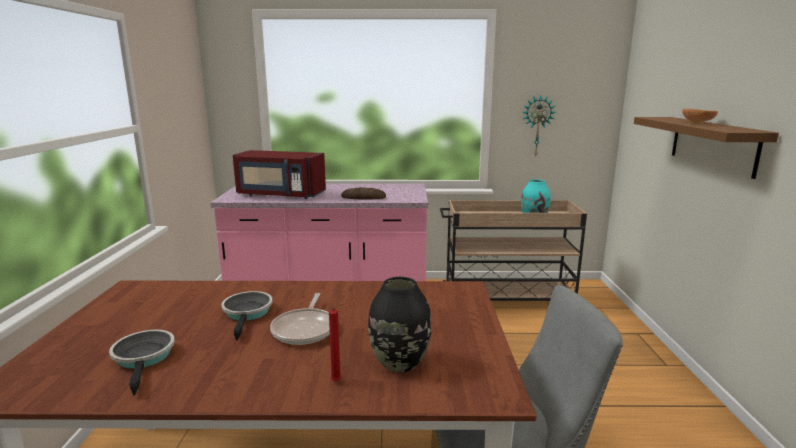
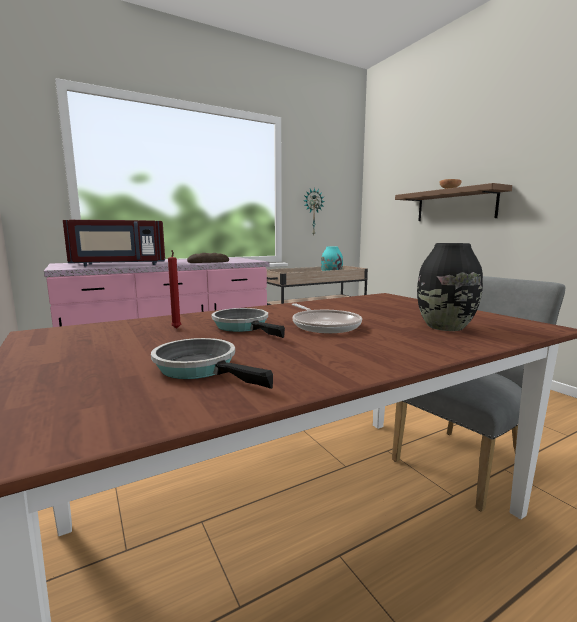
camera: 30 degrees left, 5 degrees down
red candle [329,307,342,382] -> red candle moved to [168,250,181,329]

